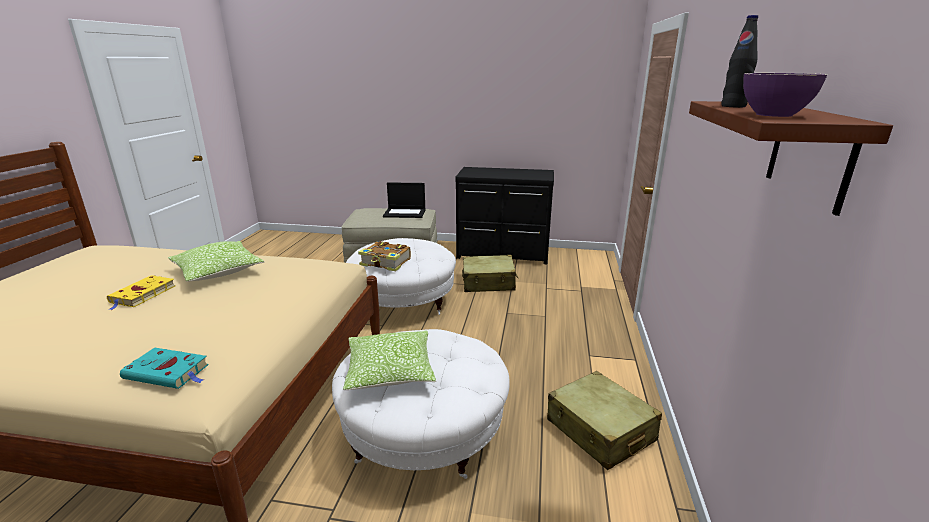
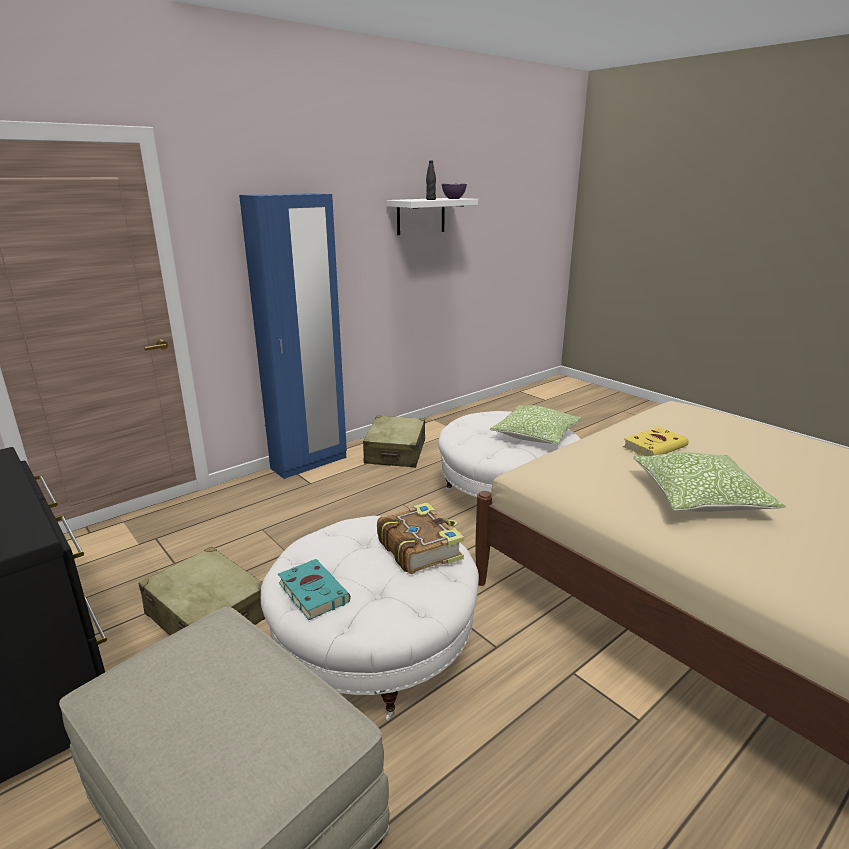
camera: 140 degrees left, 0 degrees up
yellow book [107,275,176,310] -> yellow book moved to [623,427,689,456]
turquoise book [120,348,209,389] -> turquoise book moved to [278,559,351,620]
laptop [383,182,426,218] -> none
brown shelf [689,101,893,216] -> white shelf [387,198,478,235]
none -> blue wardrobe [239,193,347,479]

